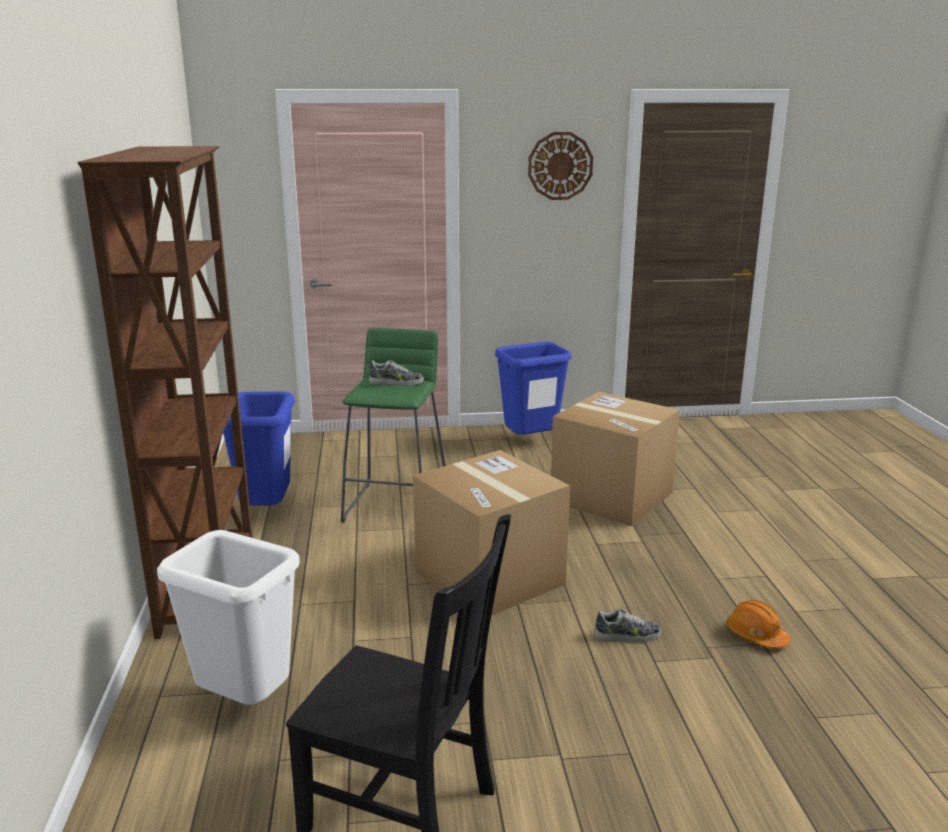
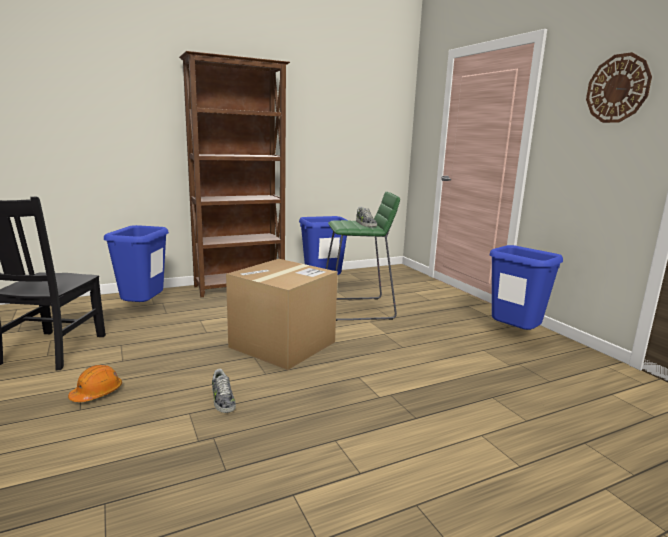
camera: 70 degrees right, 5 degrees down
white trash can [157,530,300,705] -> blue trash can [104,225,169,302]
cardboard box [551,392,680,527] -> none
orange hard hat [726,600,790,648] -> orange hard hat moved to [68,365,122,402]

